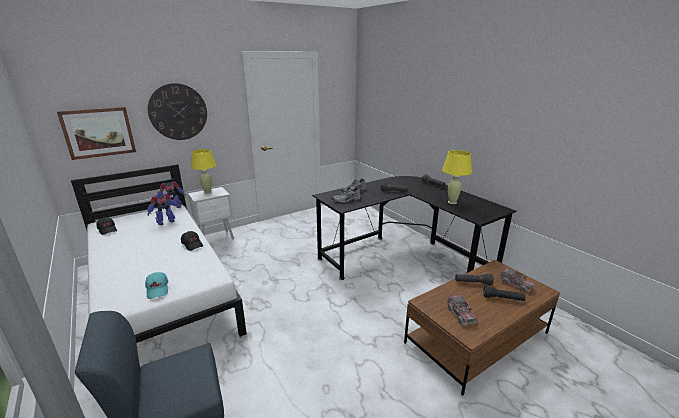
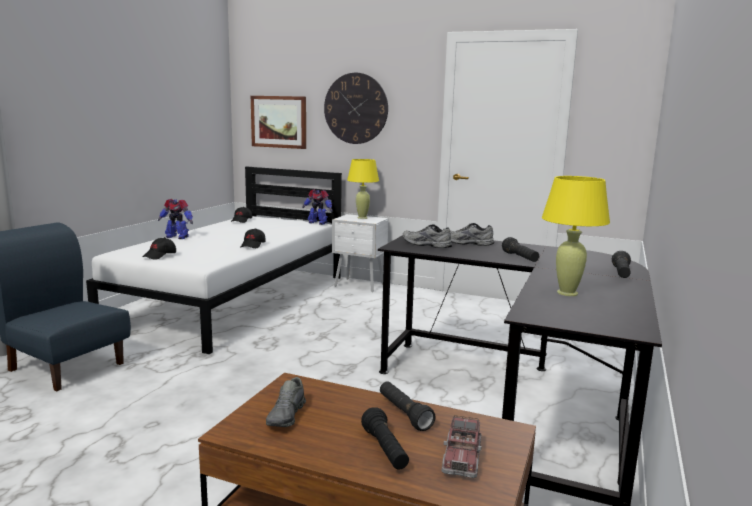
camera: 55 degrees right, 10 degrees down
turquoise cap [145,272,168,299] -> black cap [142,237,176,259]
toy robot [148,193,180,225] -> toy robot moved to [158,199,193,239]
toy truck [446,294,477,325] -> grey shoe [266,377,306,427]

